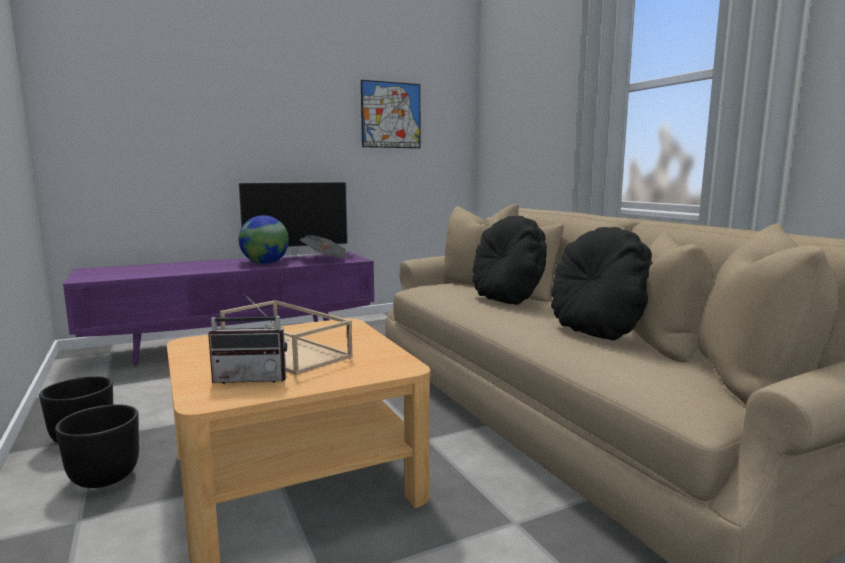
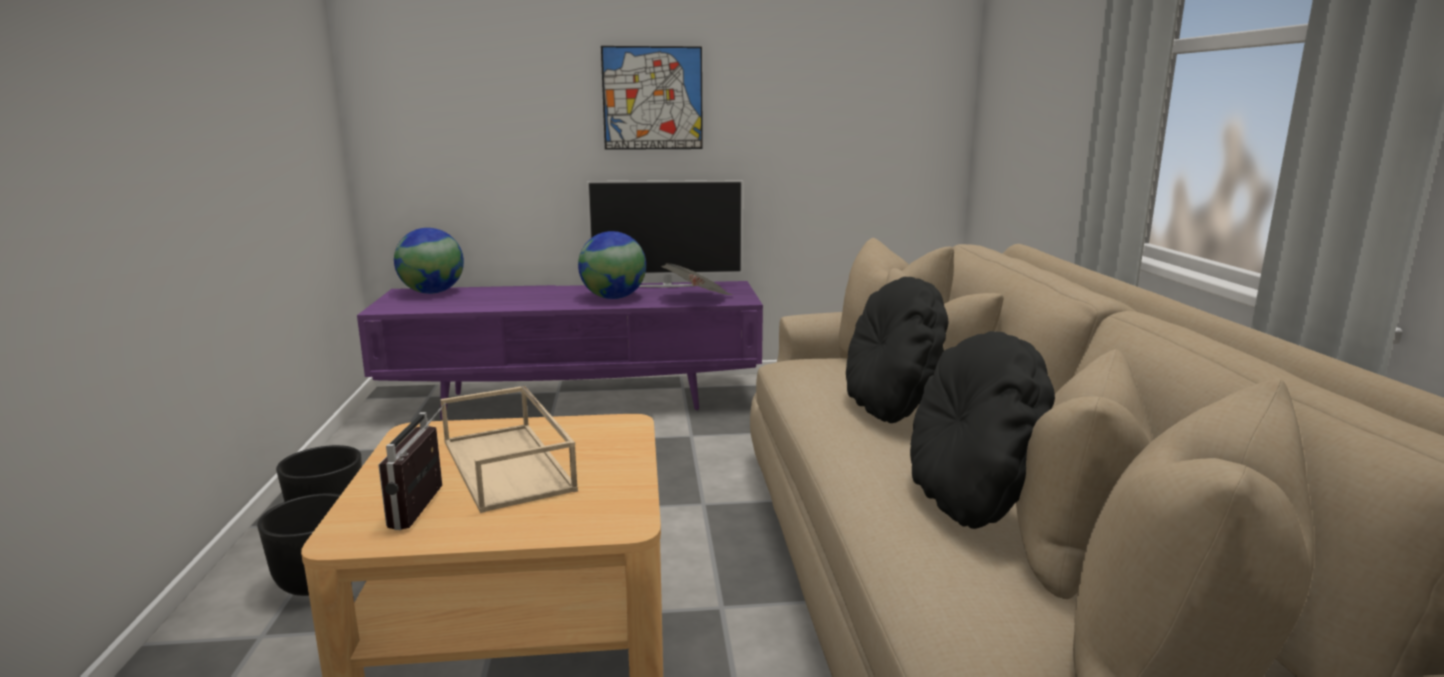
camera: 20 degrees right, 5 degrees up
radio [208,294,287,384] -> radio turned 75 degrees clockwise [378,403,446,530]
picture [361,80,420,148] -> picture moved to [601,46,703,150]
none -> globe [394,228,464,294]

